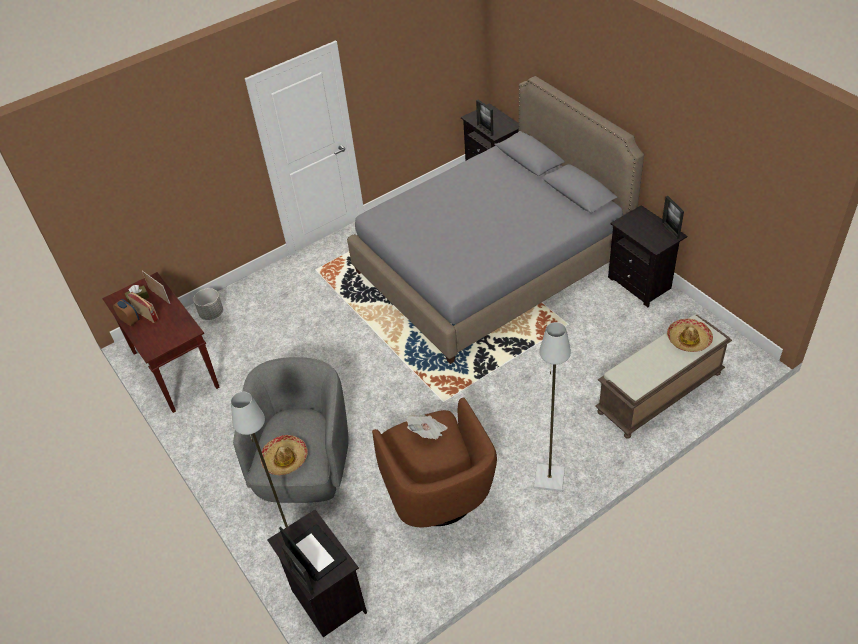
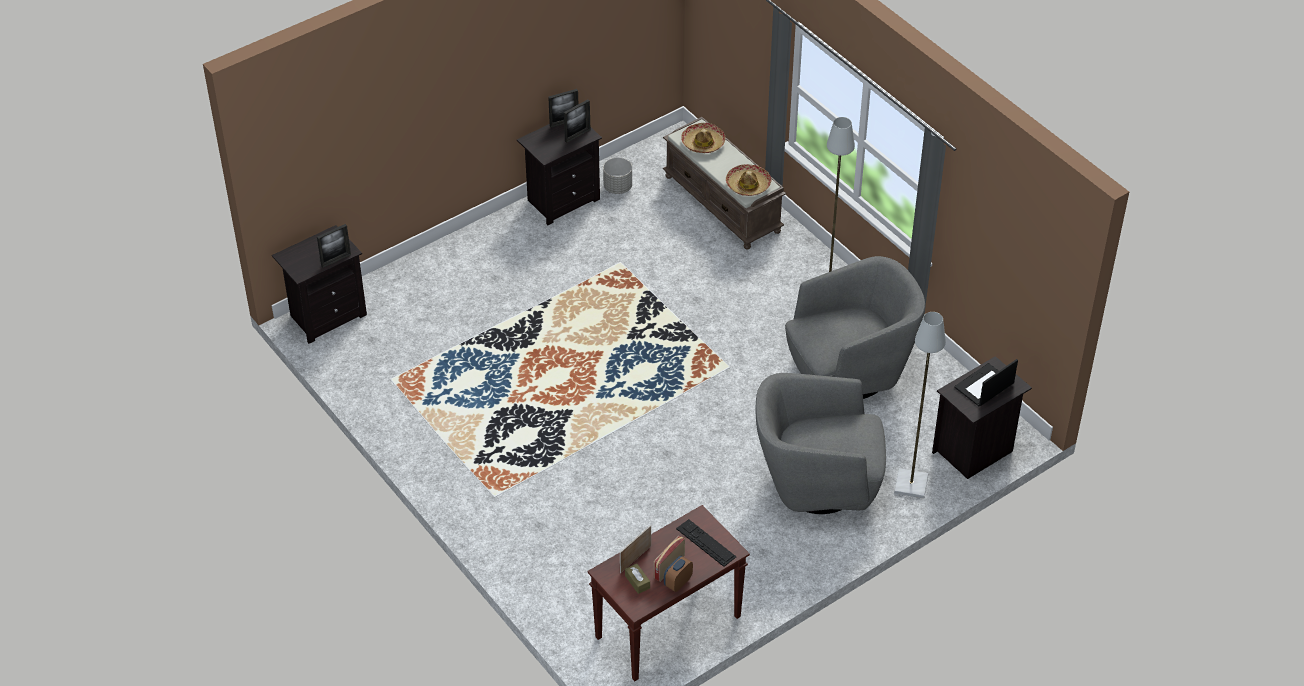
camera: 95 degrees left, 0 degrees up
grey planter [193,288,223,320] -> grey planter moved to [603,158,632,194]
hat [260,435,308,475] -> hat moved to [726,164,771,196]
picture frame [282,545,314,595] -> picture frame moved to [564,99,591,143]
grey bed [347,76,644,364] -> none
brown armchair [372,397,497,527] -> grey armchair [785,256,925,399]
newspaper [406,415,448,439] -> none
none -> keyboard [676,519,736,567]

